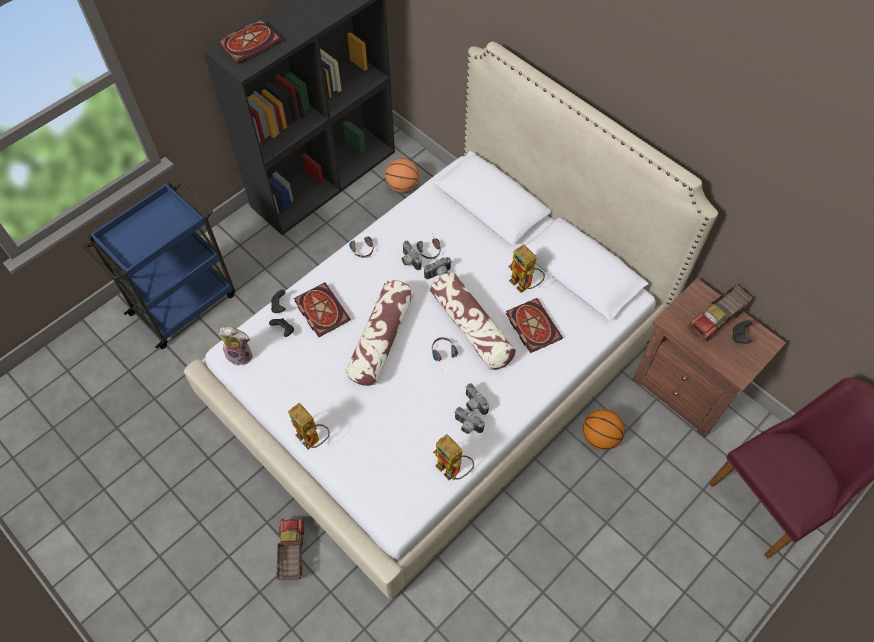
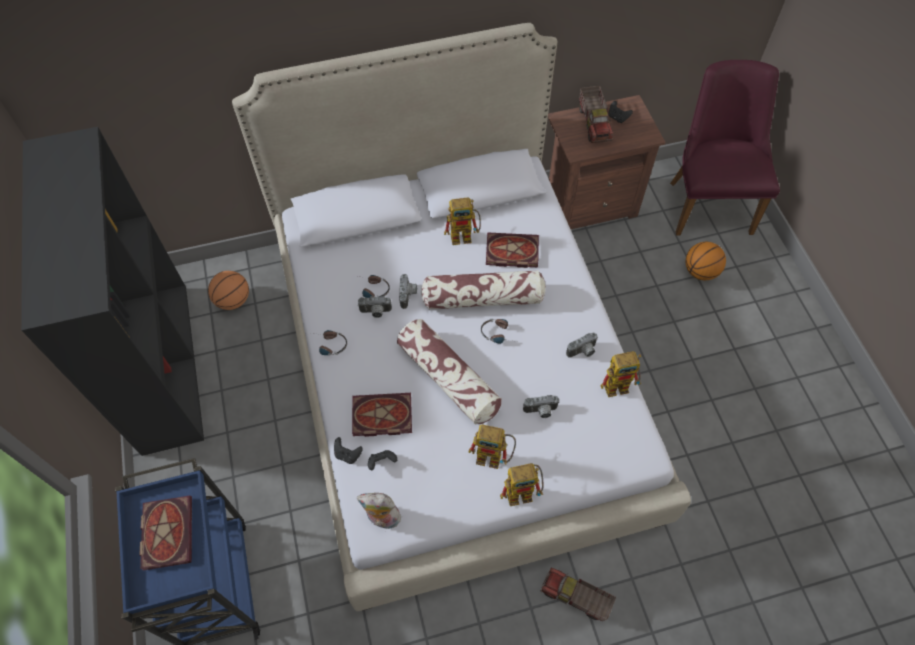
camera: 60 degrees left, 0 degrees up
book [219,19,282,64] -> book moved to [140,496,192,570]
plush toy [219,326,253,366] -> plush toy turned 120 degrees counterclockwise [357,493,401,529]
camera [466,383,489,415] -> camera moved to [523,395,560,418]
basketball [583,409,625,450] -> basketball moved to [686,242,726,280]
none -> toy robot [468,425,516,469]

